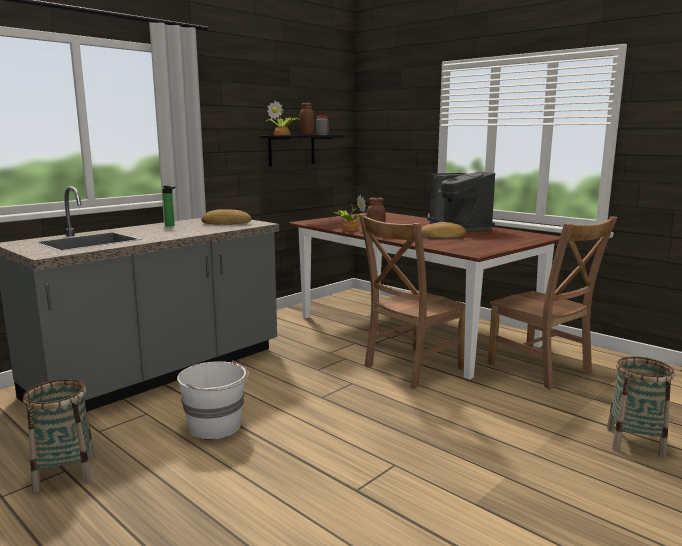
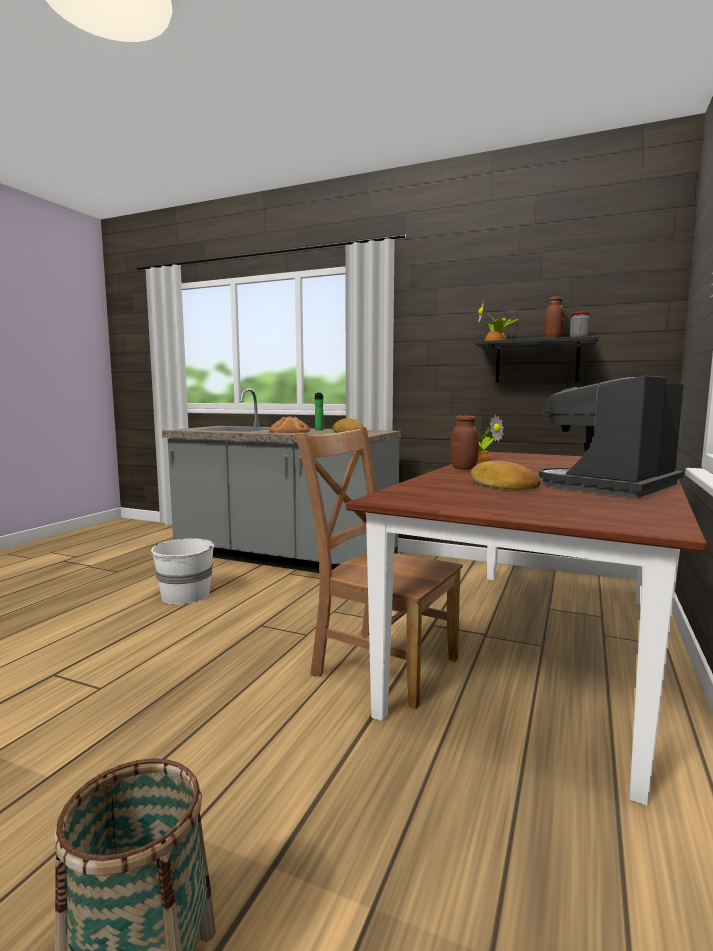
camera: 70 degrees right, 5 degrees down
basket [23,379,95,493] -> none
brown chair [487,216,618,390] -> none
none -> bread [269,416,311,433]

